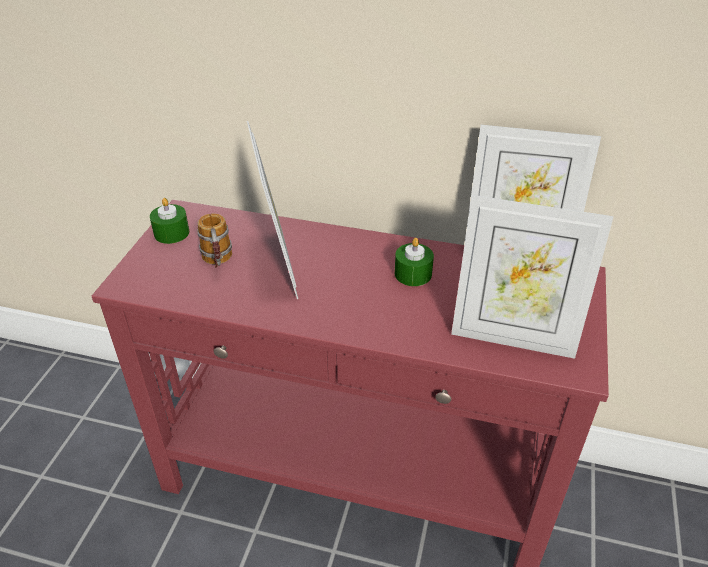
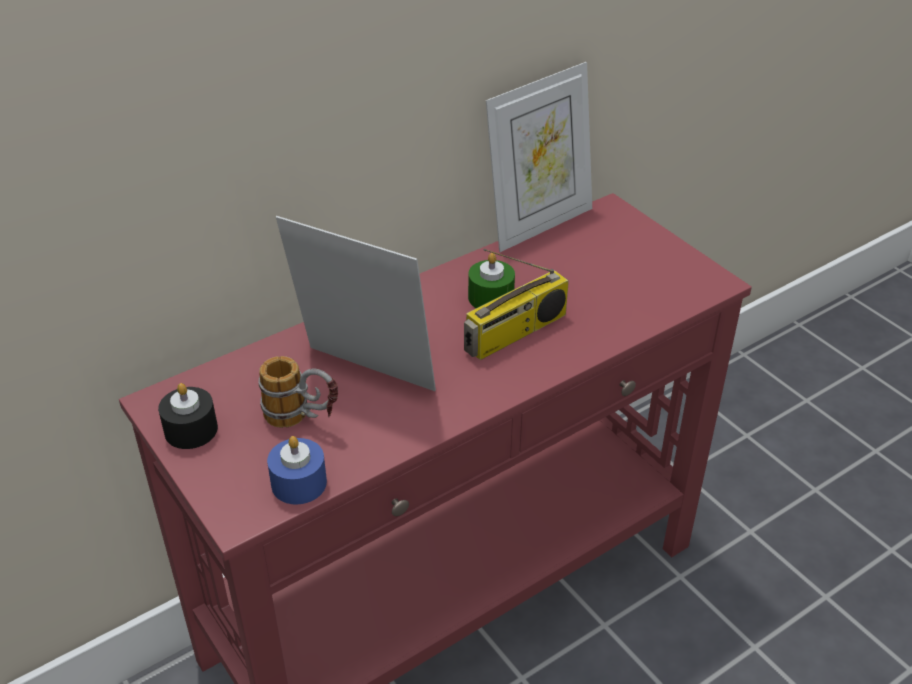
camera: 50 degrees left, 0 degrees up
green candle [150,198,189,244] -> black candle [158,383,218,449]
picture frame [451,195,614,359] -> none
none -> blue candle [267,436,327,505]
none -> radio [464,249,569,360]

